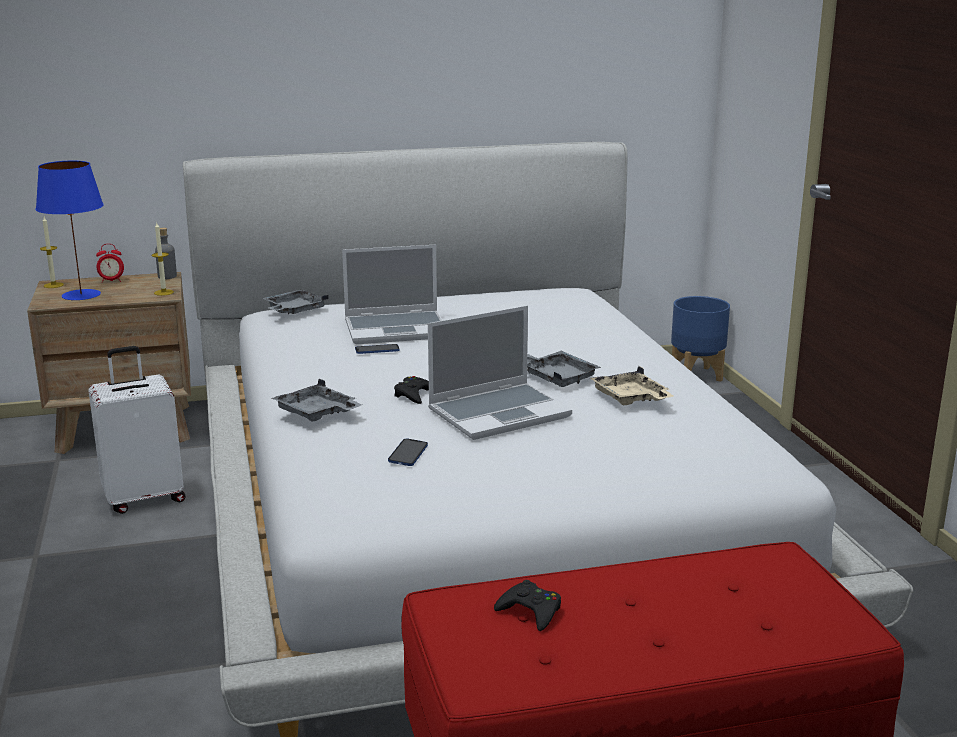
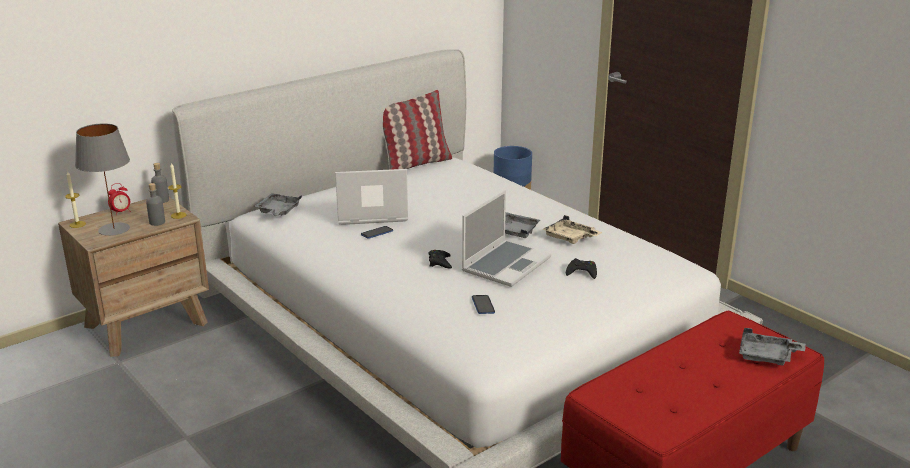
camera: 25 degrees left, 5 degrees up
blue table lamp [36,161,104,300] -> grey table lamp [75,123,130,236]
white suitcase [88,346,186,514] -> none
grey tray [272,379,362,422] -> grey tray moved to [739,328,806,366]
laptop [342,245,443,344] -> laptop turned 150 degrees counterclockwise [335,169,408,225]
black game controller [494,580,561,631] -> black game controller moved to [566,258,597,279]
none -> grey bottle [146,183,165,226]
none -> pillow [383,90,452,170]

